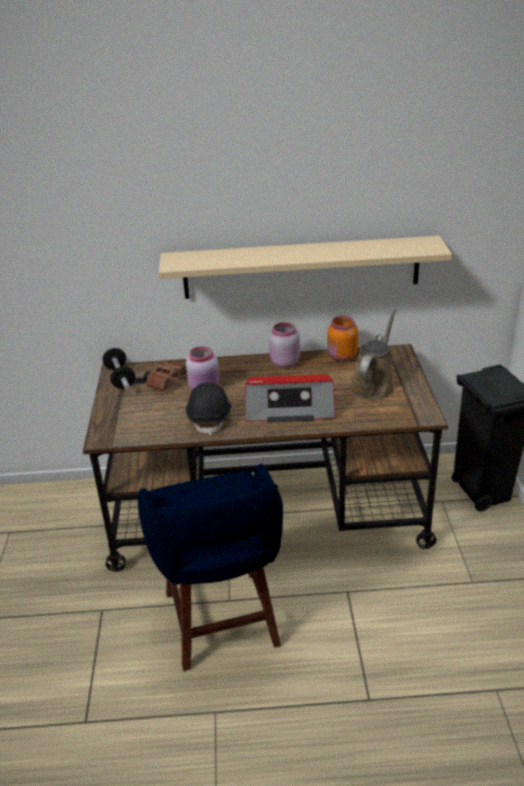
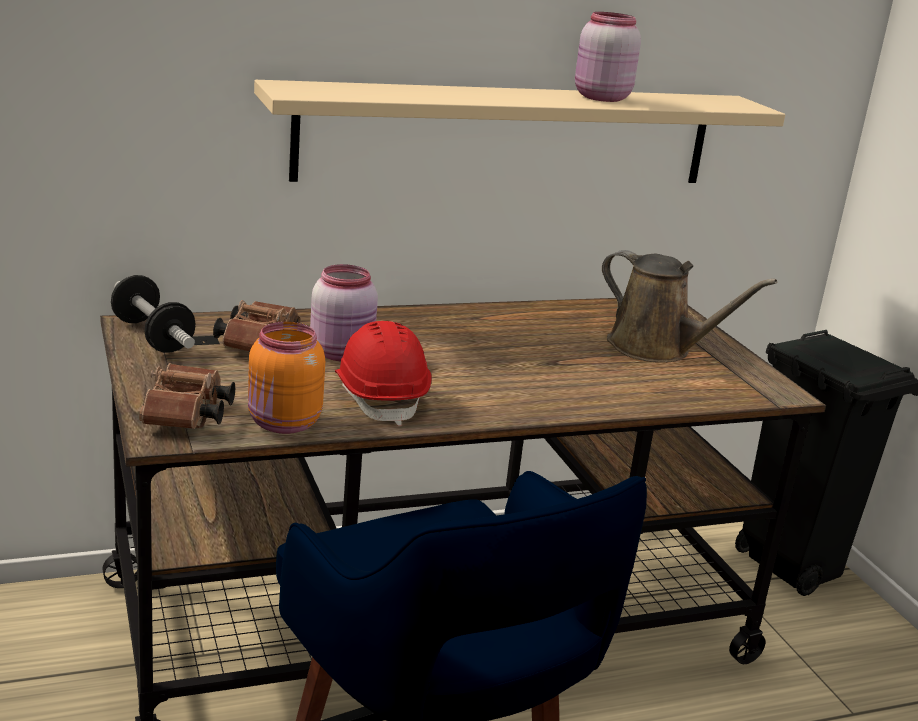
camera: 20 degrees left, 10 degrees down
black hard hat [186,382,231,435] -> red hard hat [335,321,432,426]
radio [245,374,336,422] -> none
pink jar [269,322,300,368] -> pink jar moved to [575,12,641,102]
orange jar [328,316,358,361] -> orange jar moved to [248,322,325,434]
brown watering can [350,310,396,400] -> brown watering can turned 120 degrees clockwise [602,250,777,363]
none -> brown binoculars [139,363,235,429]

